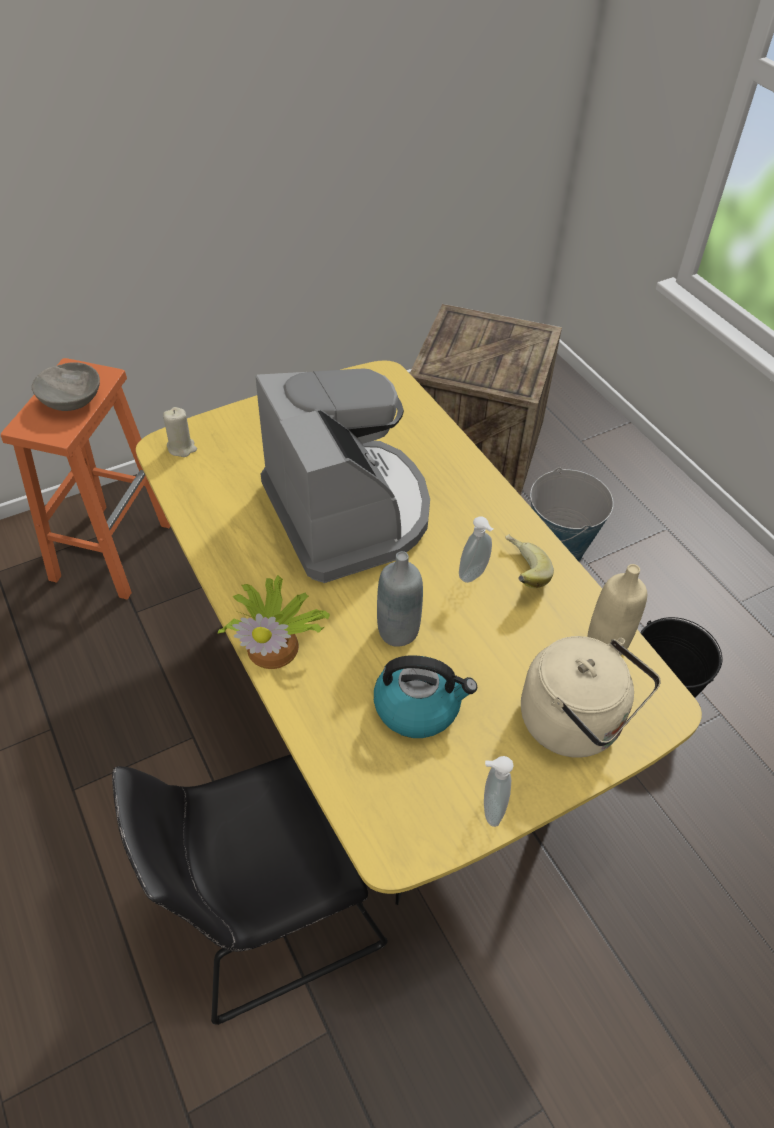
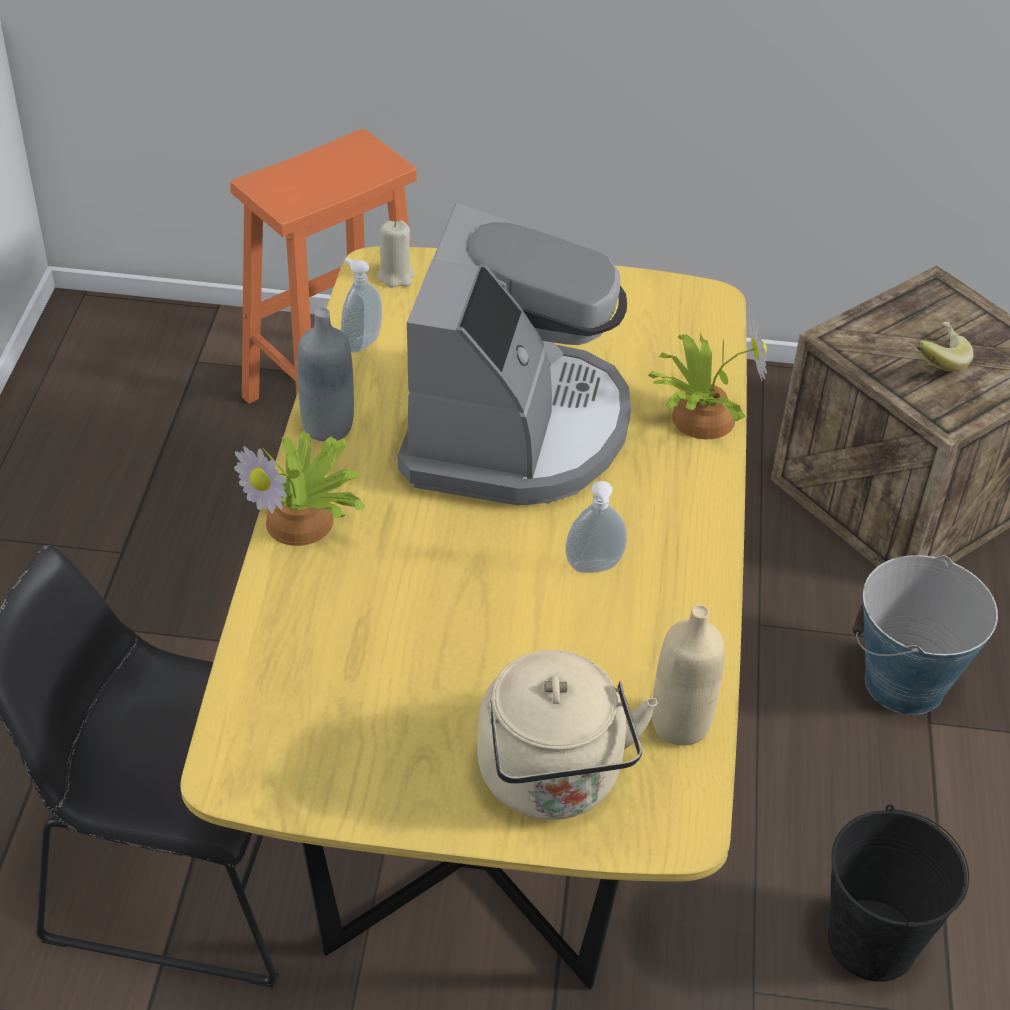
camera: 35 degrees right, 5 degrees down
grey bowl [32,362,100,411] -> none
kettle [374,655,477,738] -> none
grey bottle [377,551,423,647] -> grey bottle moved to [297,308,354,442]
soap dispenser [484,756,514,827] -> soap dispenser moved to [341,258,382,353]
banana [505,534,554,588] -> banana moved to [916,322,974,372]
none -> potted plant [648,316,767,439]

